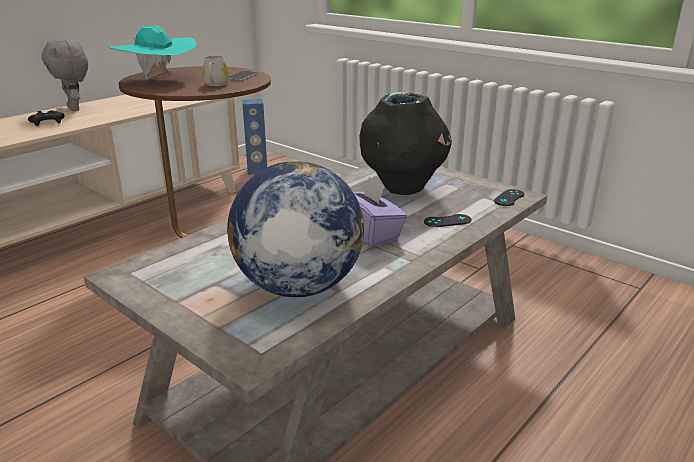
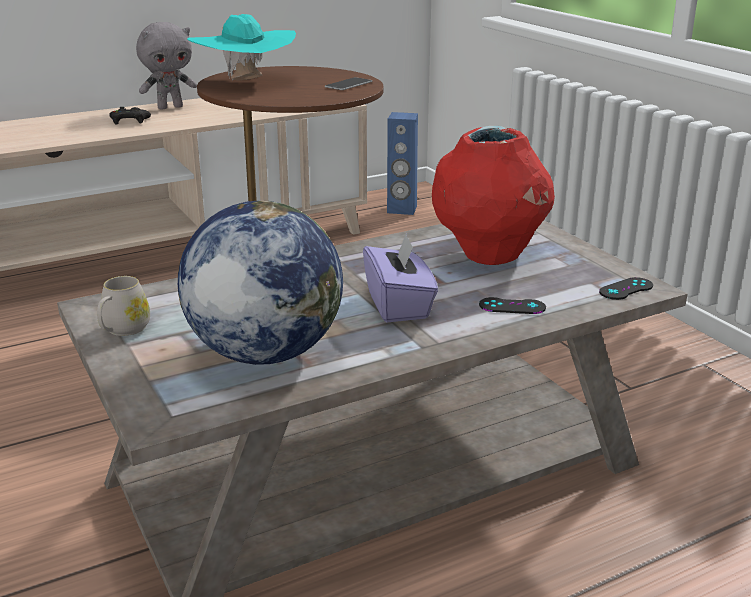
camera: 20 degrees right, 0 degrees up
grey plush toy [41,39,88,111] -> grey plush toy turned 105 degrees counterclockwise [136,22,197,109]
white mug [203,55,229,86] -> white mug moved to [97,276,150,336]
black vase [360,92,452,195] -> red vase [432,126,555,265]

